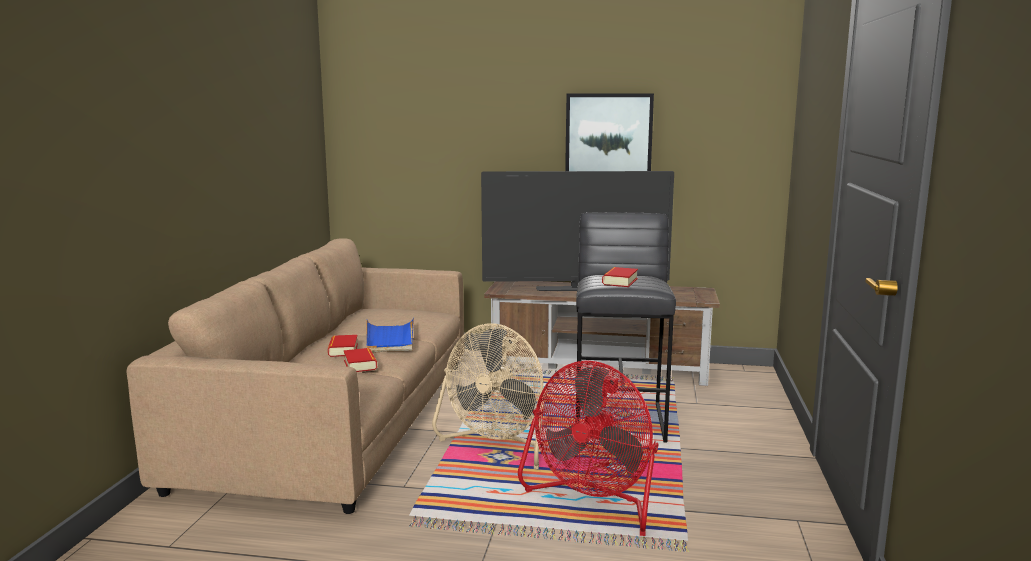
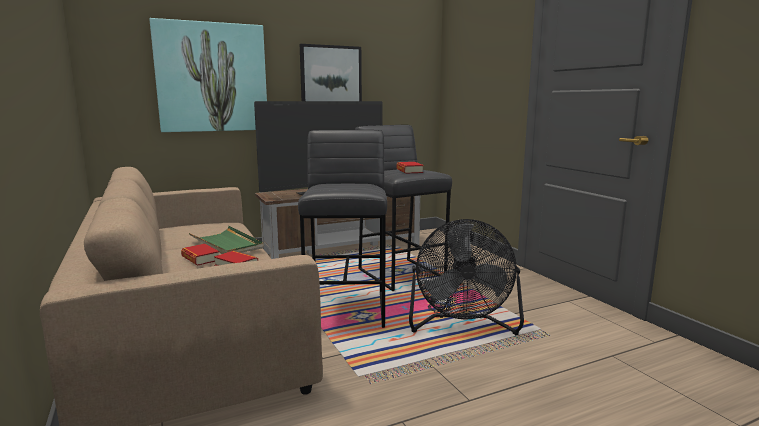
camera: 35 degrees left, 0 degrees up
blue tray [367,318,414,353] -> green tray [189,226,264,254]
beige fan [432,323,548,469] -> grey stool [298,130,387,328]
red fan [518,361,659,536] -> black fan [409,219,524,335]
none -> picture [150,18,267,132]

